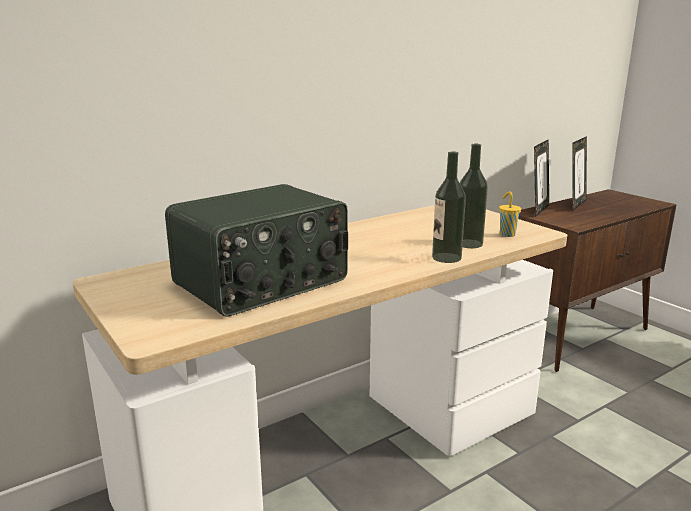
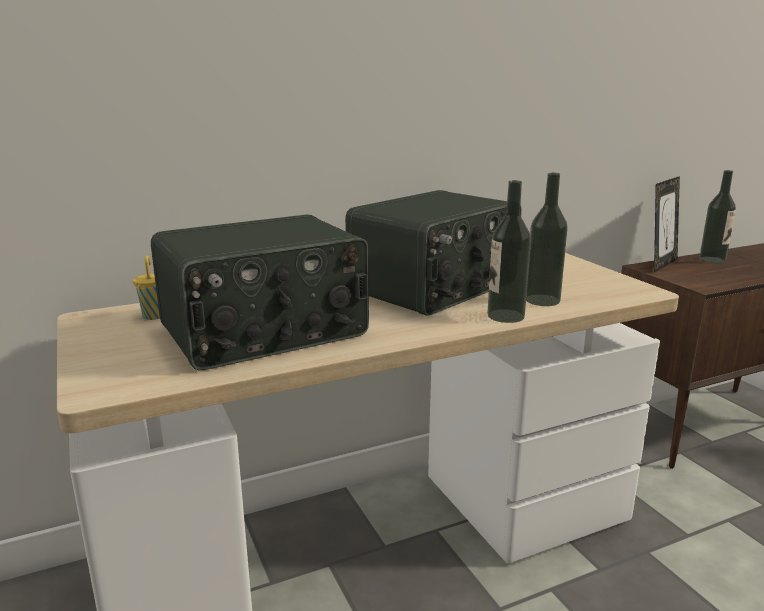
camera: 10 degrees right, 0 degrees up
yellow cup [499,191,521,237] -> yellow cup moved to [133,256,160,320]
picture frame [573,136,587,210] -> bottle [699,170,736,264]
none -> radio [345,190,521,316]

